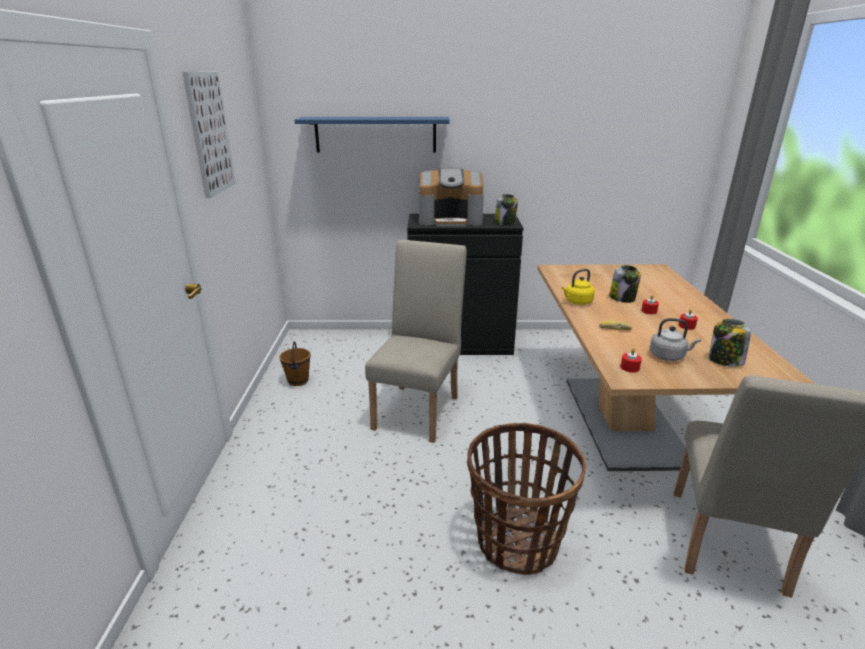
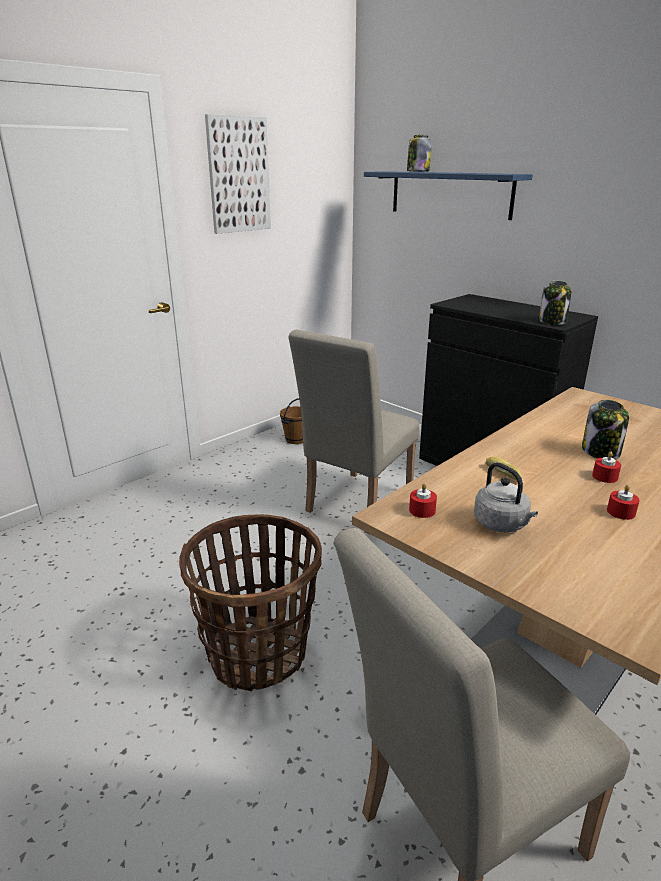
camera: 45 degrees right, 0 degrees up
beige chair [365,240,467,443] -> beige chair turned 150 degrees clockwise [288,330,419,534]
coffee machine [419,168,484,226] -> none
yellow kettle [562,269,595,305] -> none
jar [709,319,751,367] -> jar moved to [407,135,432,172]

